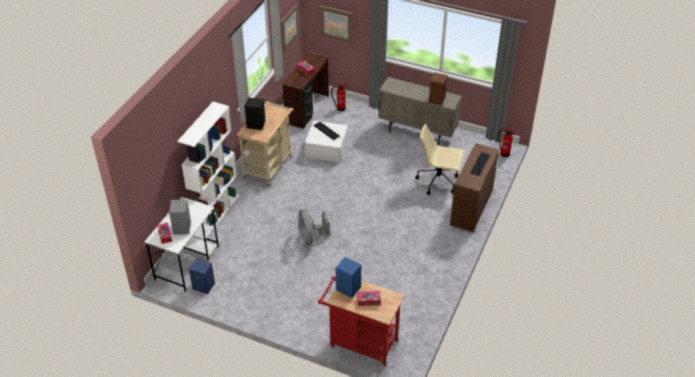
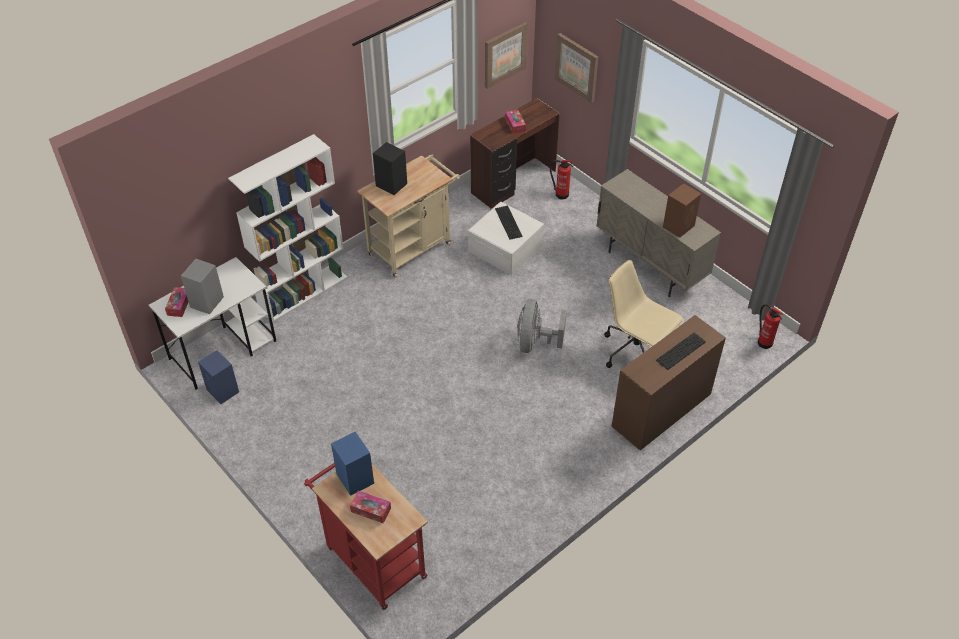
camera: 25 degrees right, 5 degrees up
grey fan [298,209,330,245] -> grey fan moved to [517,299,567,353]

